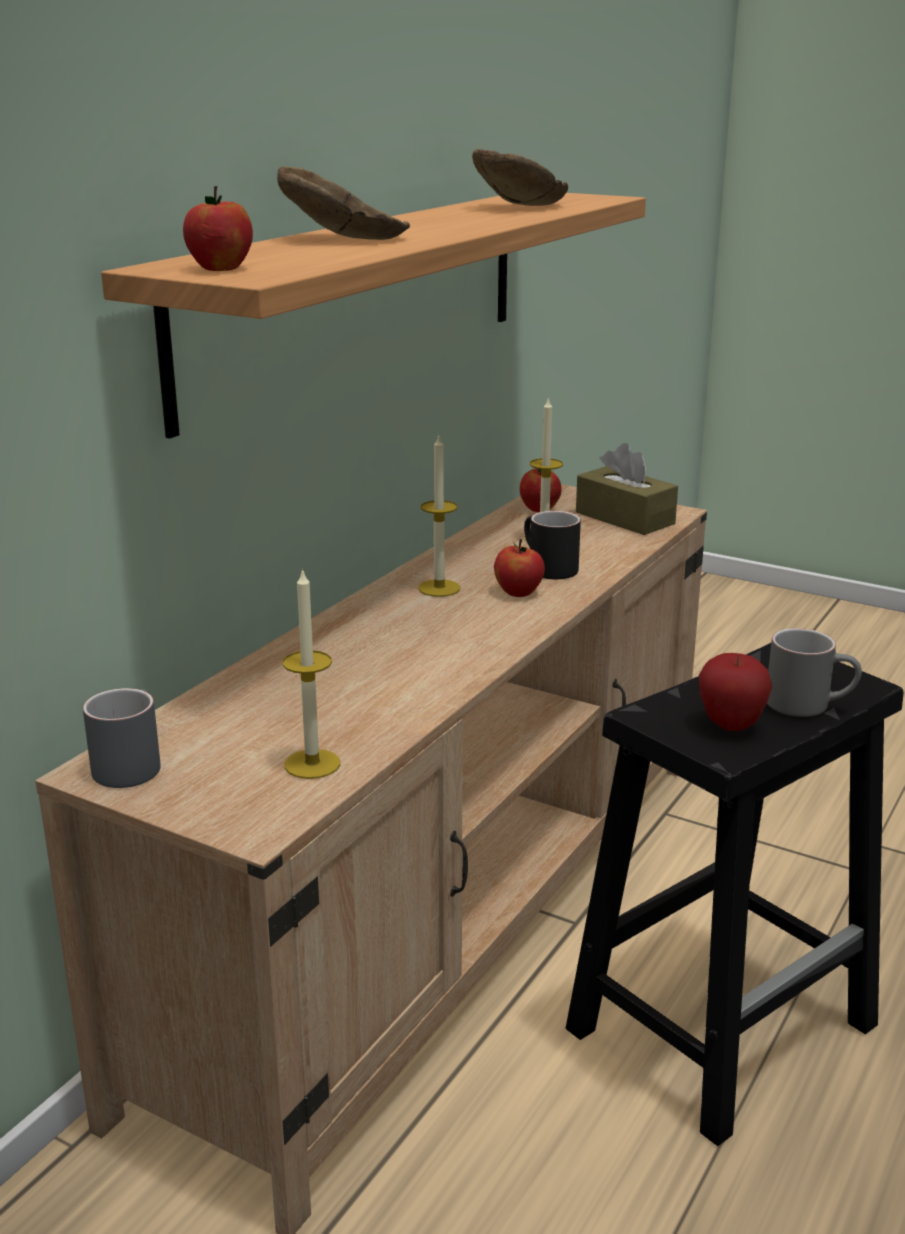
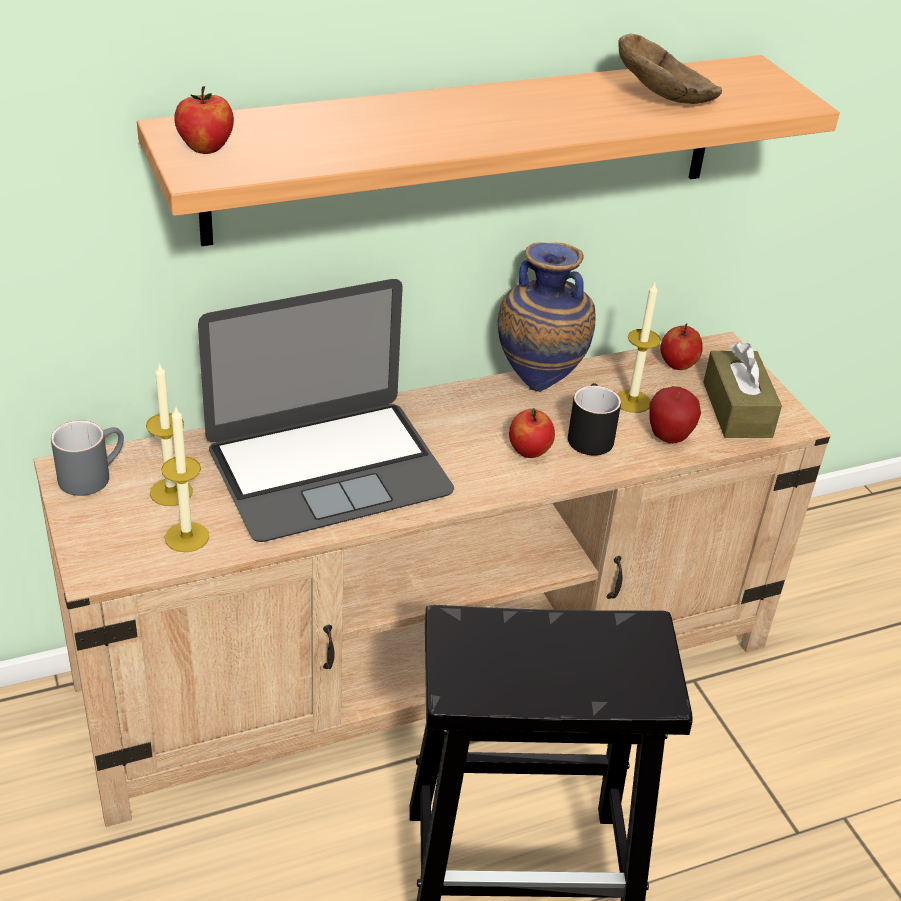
camera: 35 degrees right, 15 degrees up
brown bowl [277,166,410,240] -> none
candle [418,433,460,597] -> candle moved to [146,363,193,506]
apple [699,653,773,731] -> apple moved to [649,386,701,444]
grey mug [767,628,862,717] -> none
none -> laptop [198,279,454,542]
none -> vase [498,242,596,392]

